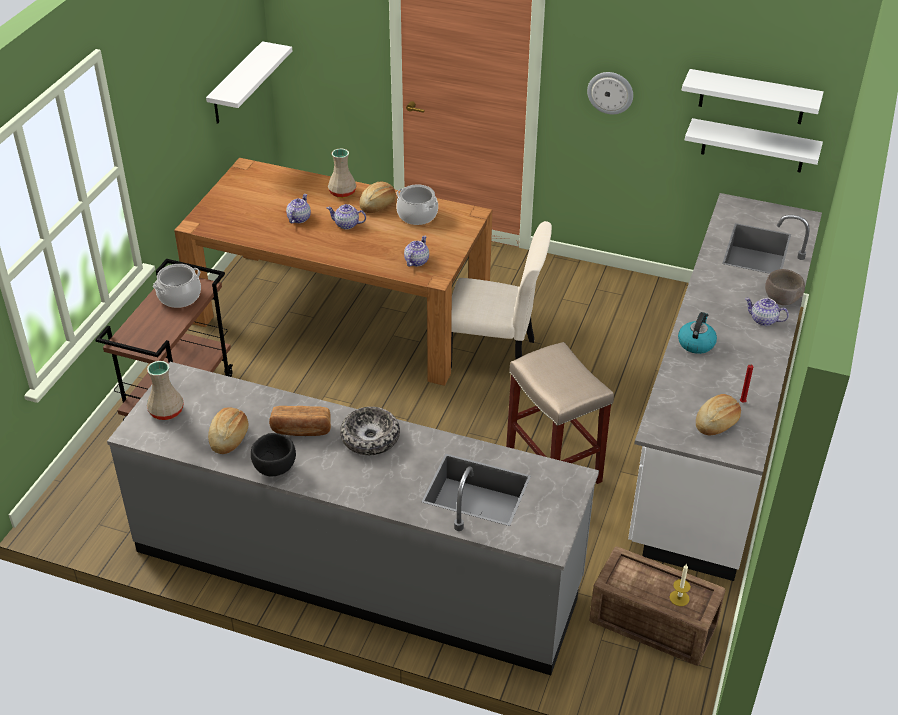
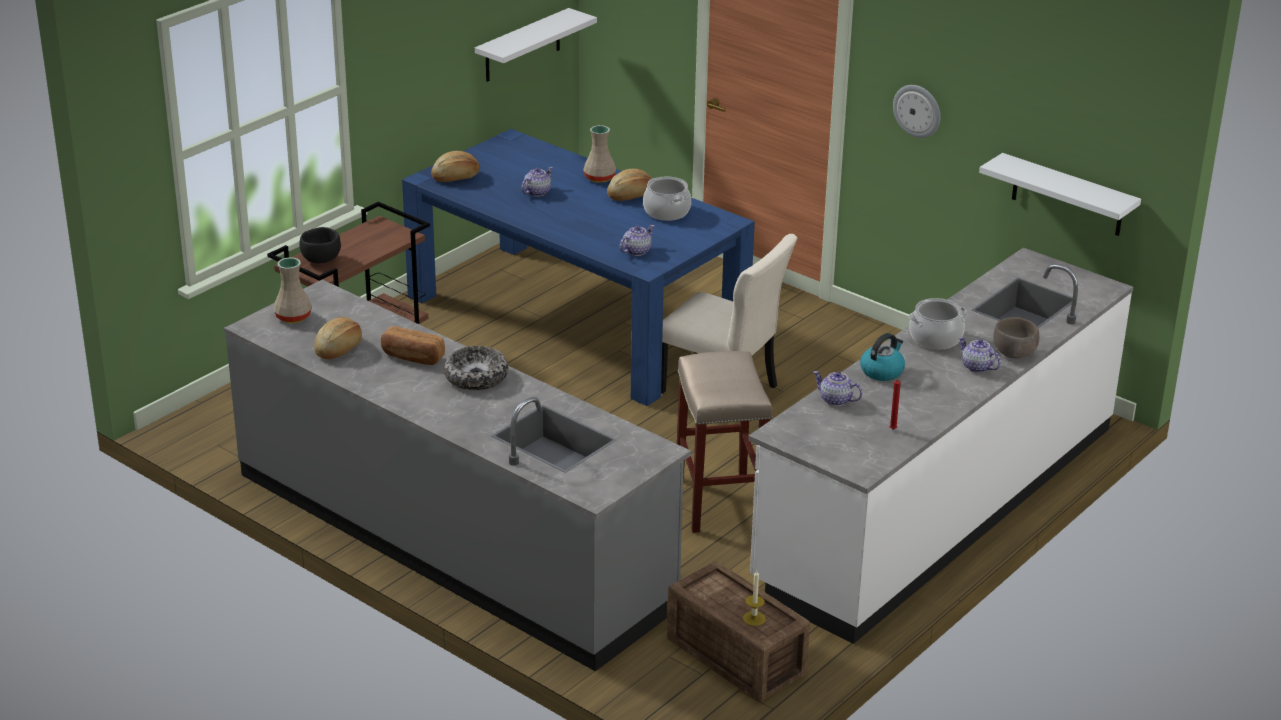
camera: 20 degrees right, 10 degrees down
cooking pot [153,264,201,308] -> cooking pot moved to [909,298,968,349]
brown dining table [174,158,492,386] -> blue dining table [402,129,755,406]
black bowl [251,433,296,476] -> black bowl moved to [299,227,341,263]
teapot [327,204,366,229] -> teapot moved to [813,371,863,406]
white shelf [682,69,824,124] -> none
bread [696,394,741,435] -> bread moved to [431,151,480,182]

